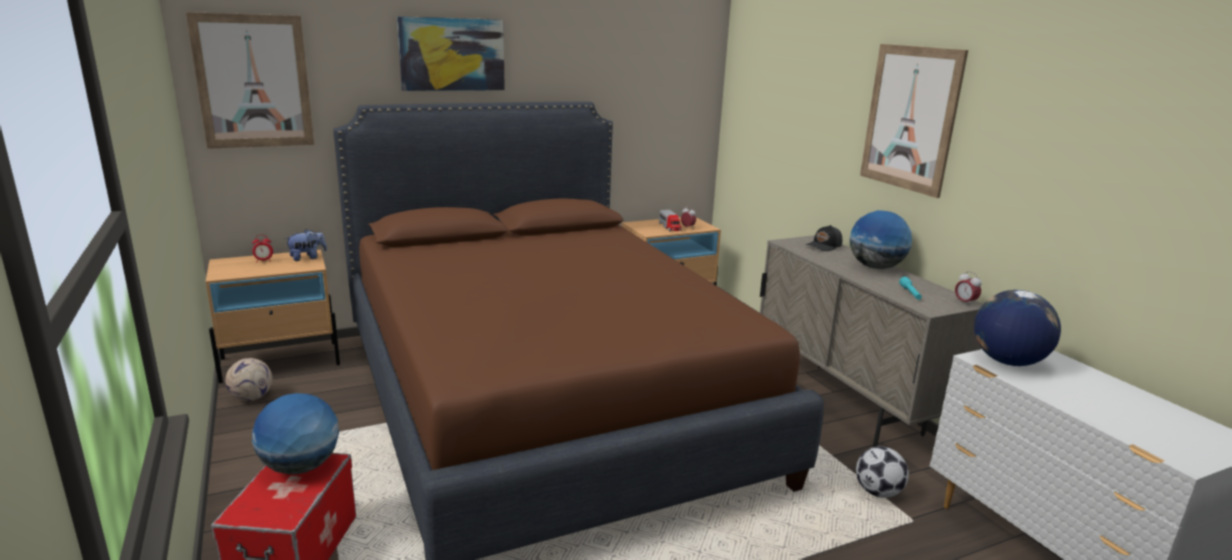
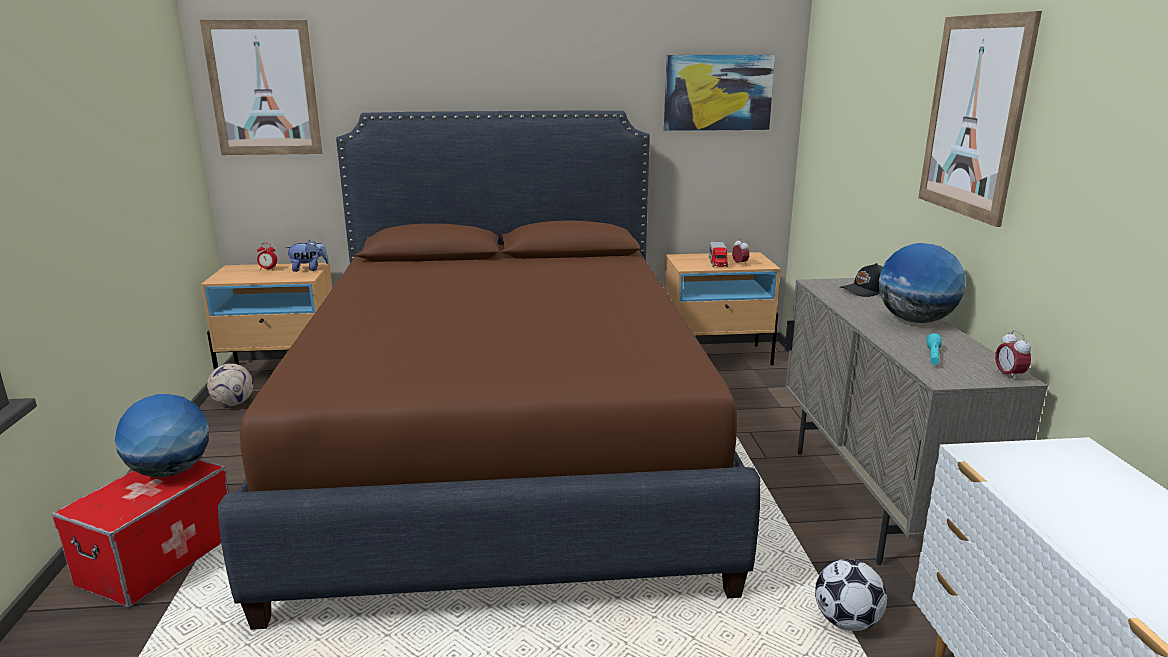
camera: 20 degrees right, 0 degrees up
picture [397,16,505,91] -> picture moved to [664,55,775,131]
globe [974,290,1061,366] -> none

